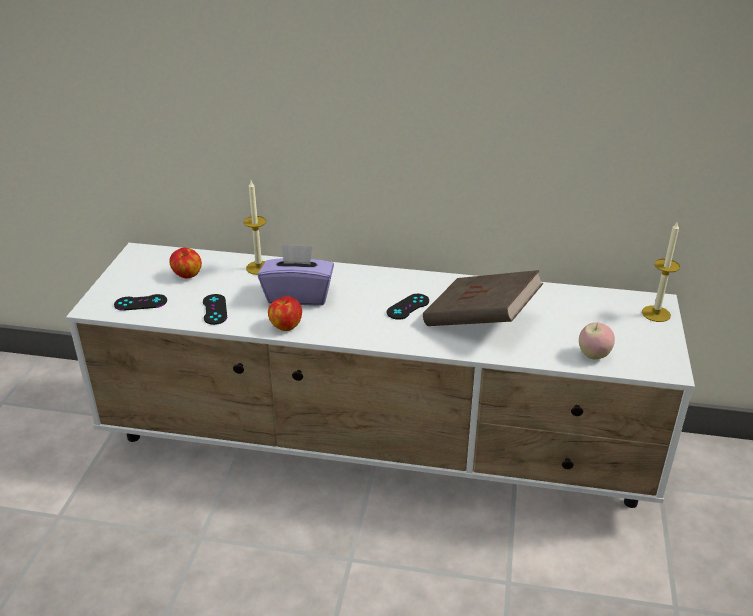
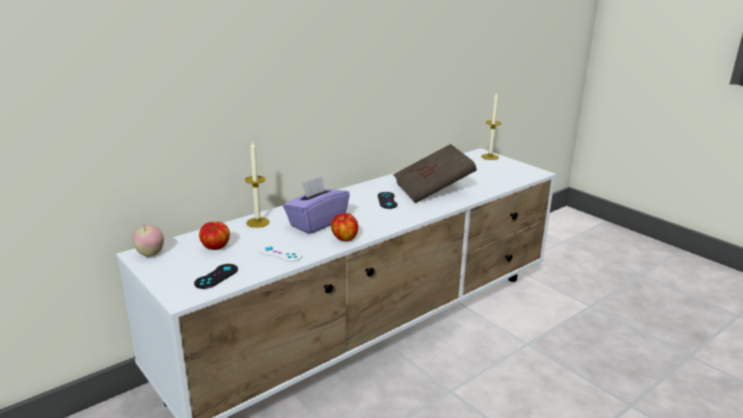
camera: 50 degrees left, 10 degrees down
black game controller [203,294,227,325] -> white game controller [259,244,302,262]
apple [579,323,615,359] -> apple moved to [133,224,164,257]

